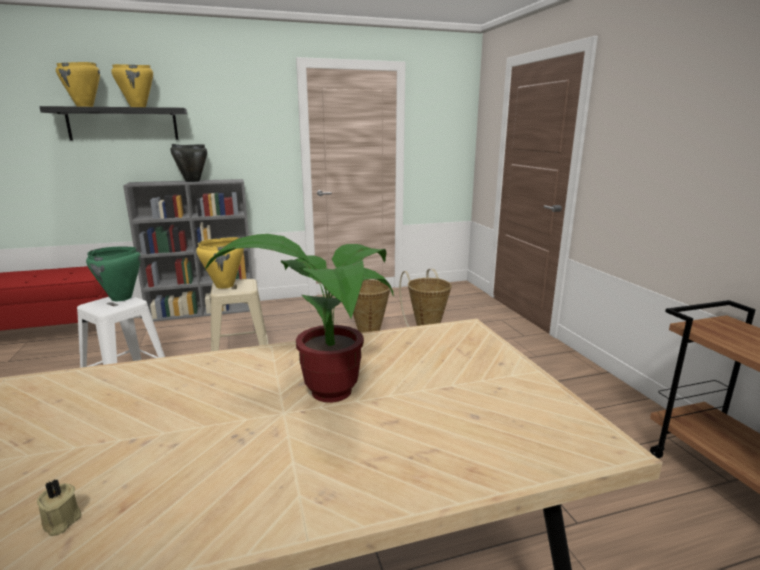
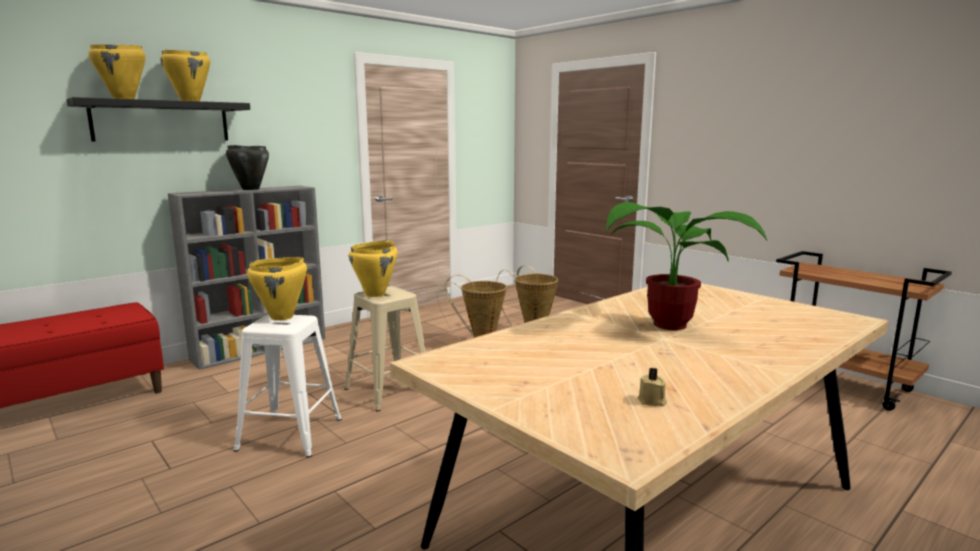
camera: 25 degrees left, 5 degrees down
green cooking pot [86,247,141,301] -> yellow cooking pot [247,257,307,320]

